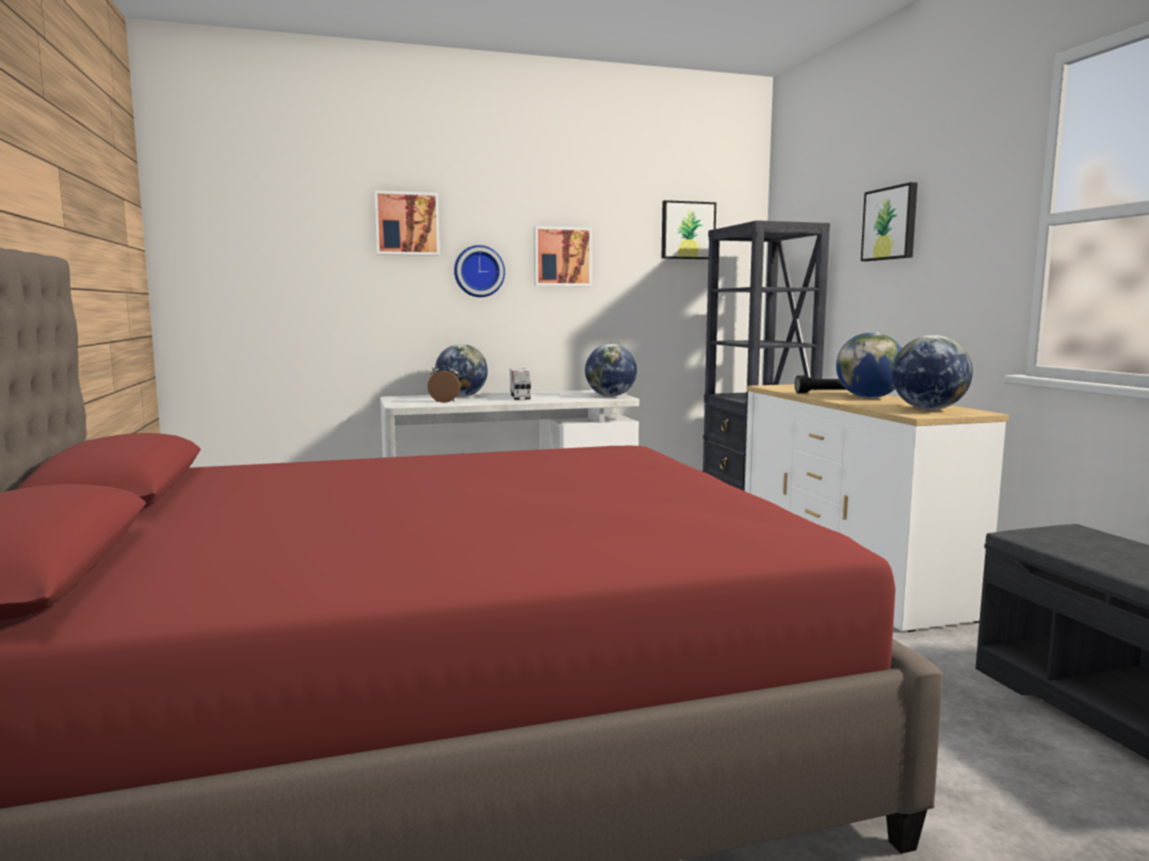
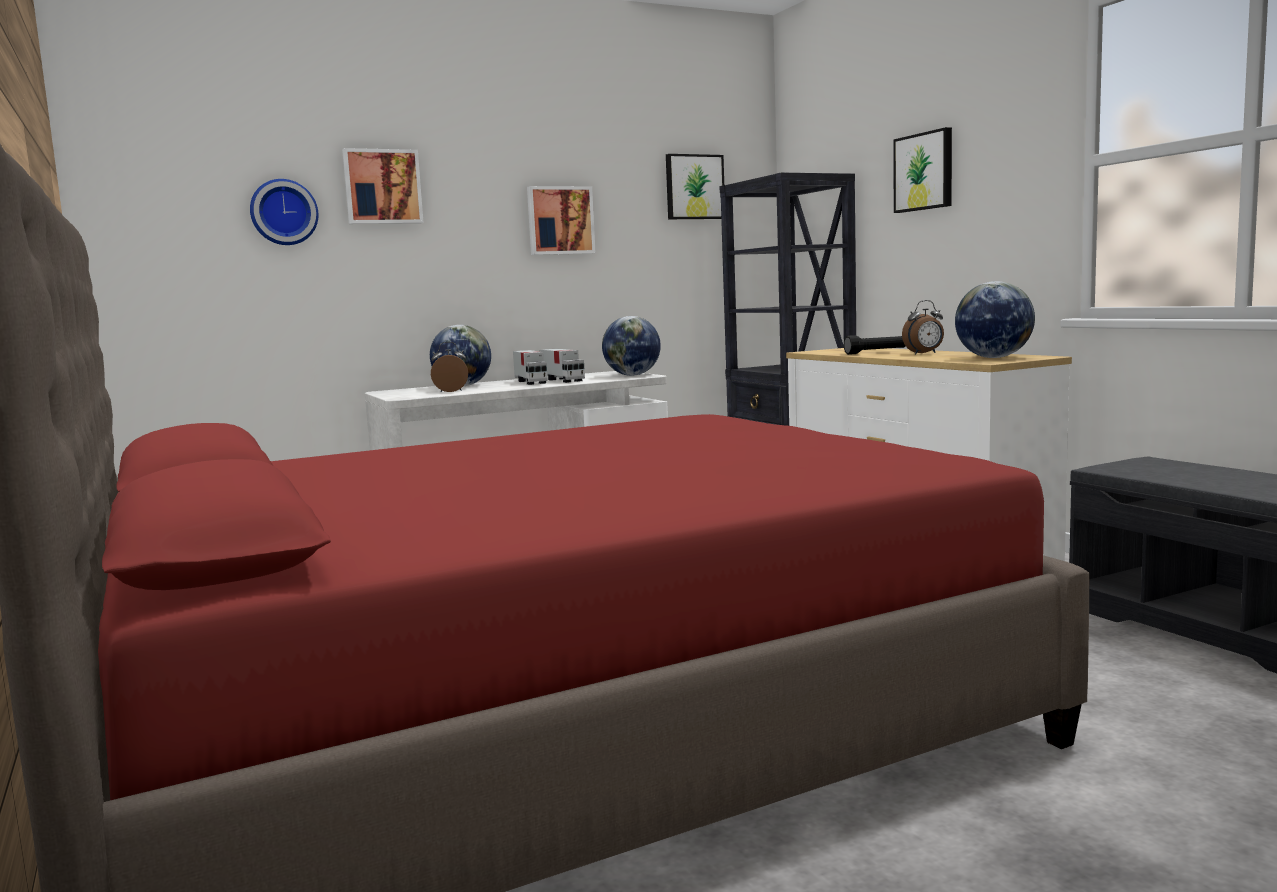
camera: 10 degrees left, 0 degrees up
wall clock [454,245,505,297] -> wall clock moved to [250,179,318,245]
globe [836,332,902,398] -> alarm clock [902,300,944,354]
none -> toy truck [540,349,585,383]

